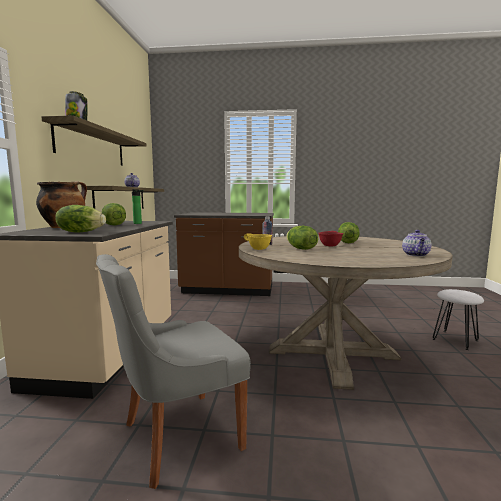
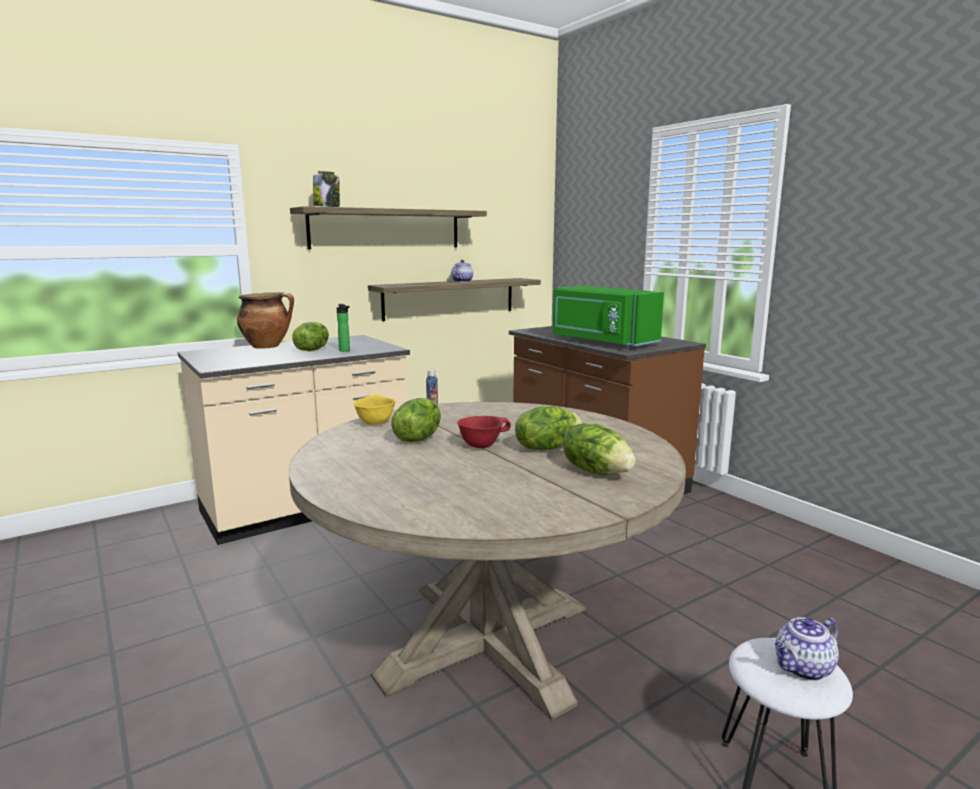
camera: 50 degrees right, 5 degrees up
lettuce [55,205,106,232] -> lettuce moved to [563,423,636,475]
grey chair [96,254,251,489] -> none
teapot [402,230,432,257] -> teapot moved to [775,617,839,681]
none -> green microwave [553,286,664,348]

